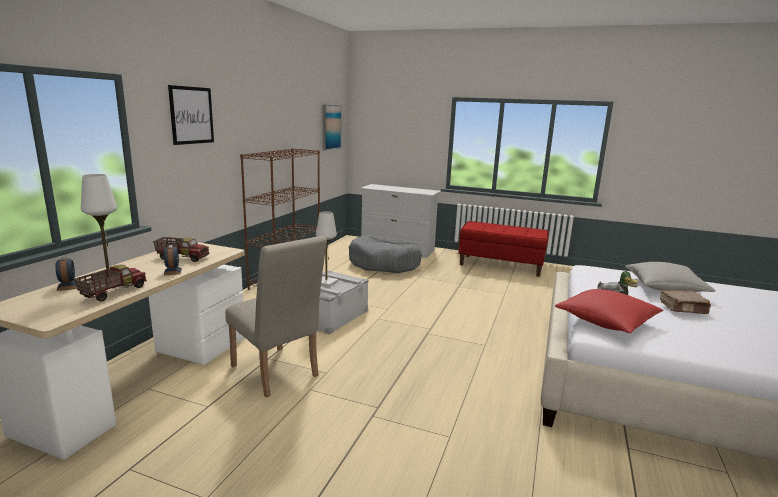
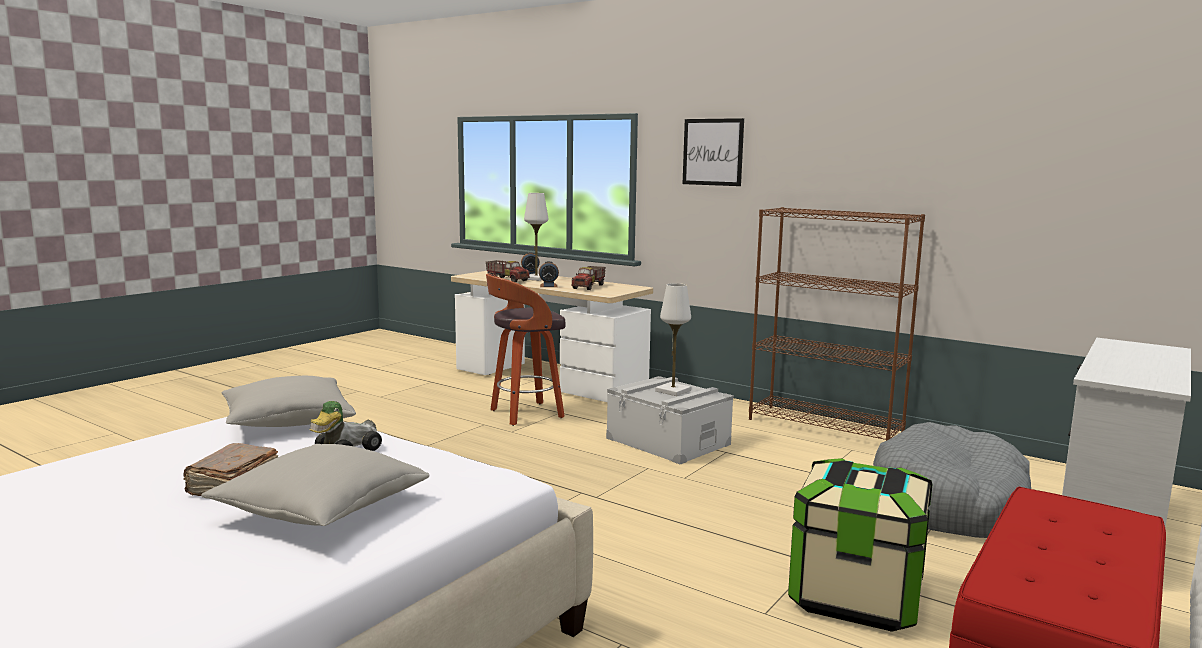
camera: 105 degrees right, 5 degrees down
beige chair [225,236,327,397] -> stool [486,274,566,426]
picture [323,105,342,151] -> none
red pillow [555,289,663,333] -> grey pillow [222,376,356,427]
none -> storage box [788,458,933,632]

